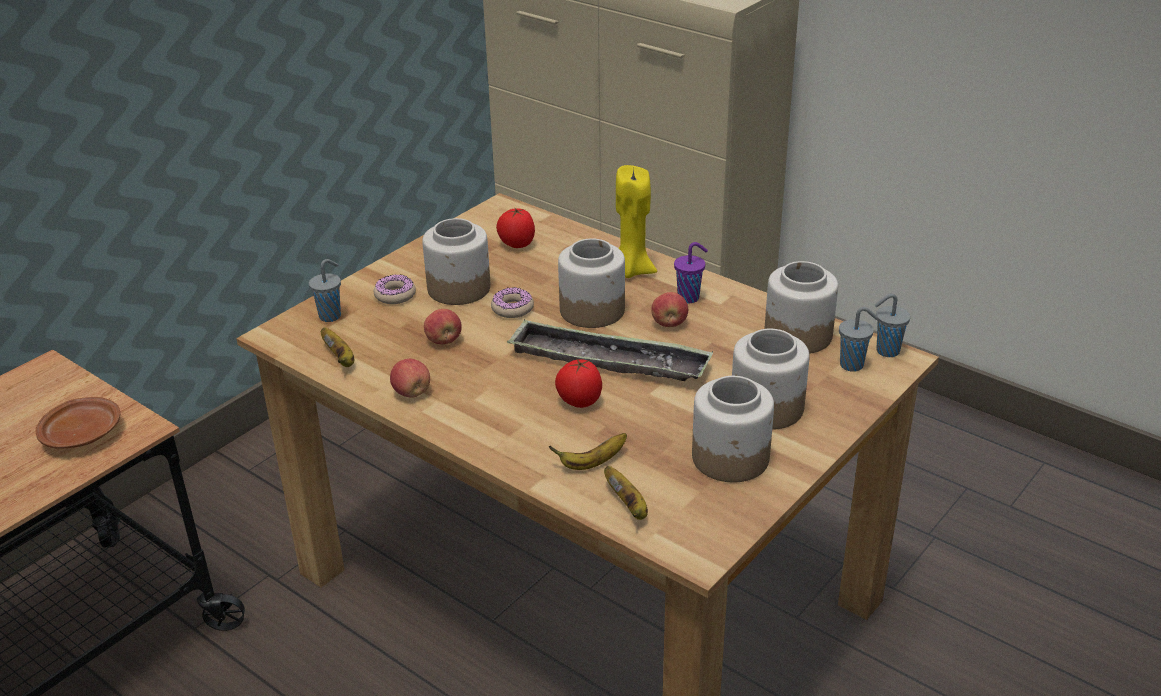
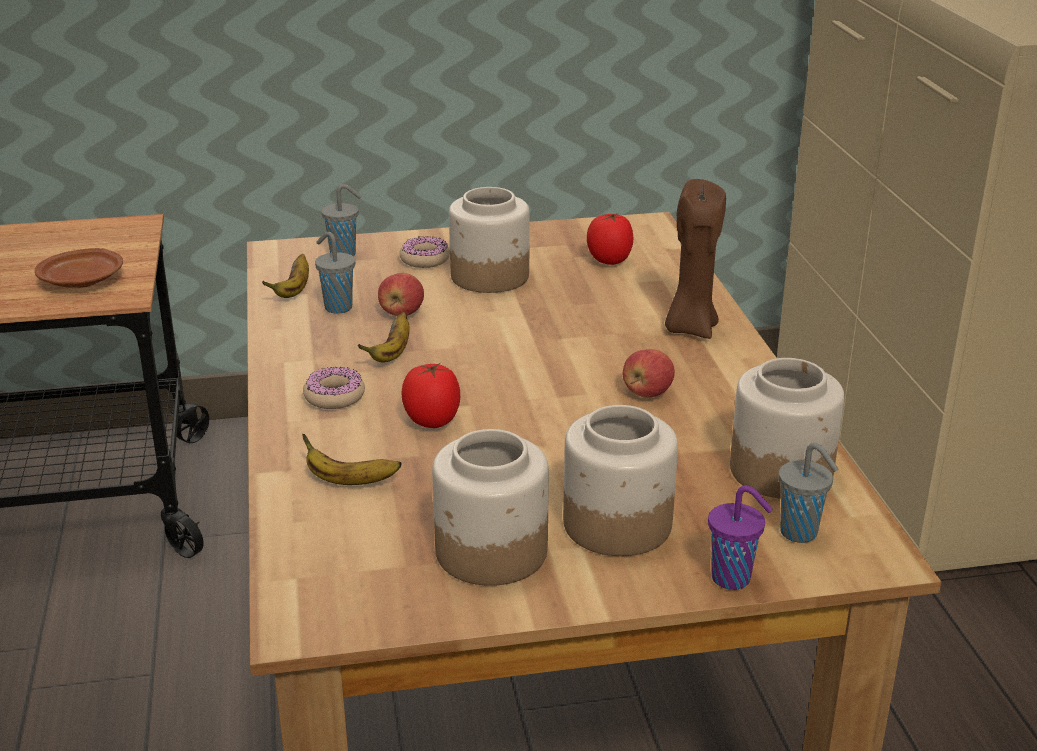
camera: 40 degrees right, 5 degrees down
apple [390,359,430,398] -> none
donut [491,287,534,318] -> donut moved to [303,367,365,409]
tray [507,319,713,381] -> none
jar [558,238,625,328] -> none
banana [604,466,648,520] -> banana moved to [358,312,410,362]
yellow candle [616,165,657,278] -> brown candle [665,179,726,339]
purple cup [674,242,708,303] -> purple cup moved to [708,485,773,590]
grey cup [875,294,910,357] -> grey cup moved to [315,232,355,314]

